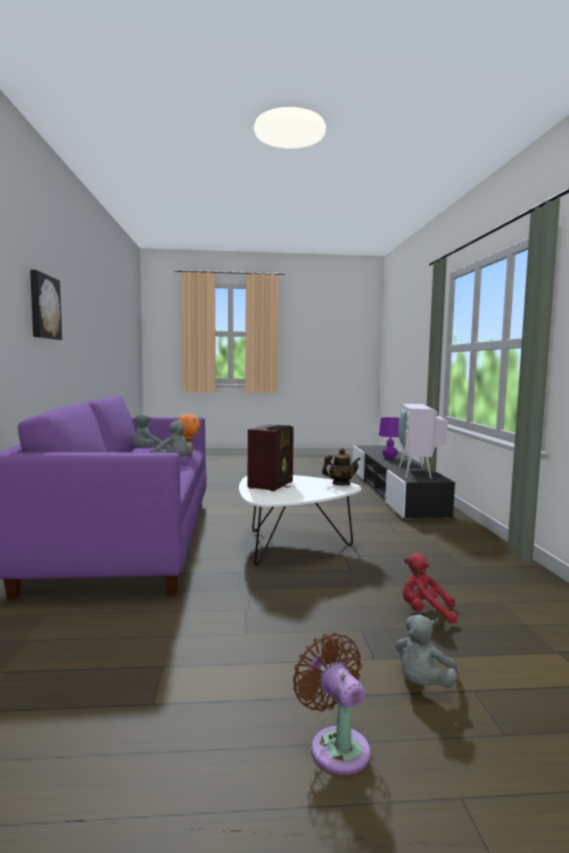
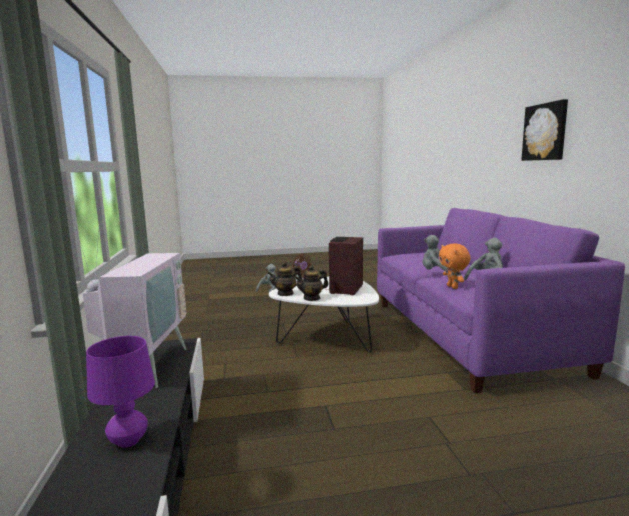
camera: 175 degrees right, 5 degrees up
red plush toy [402,553,457,624] -> none
none -> teapot [294,265,328,301]

